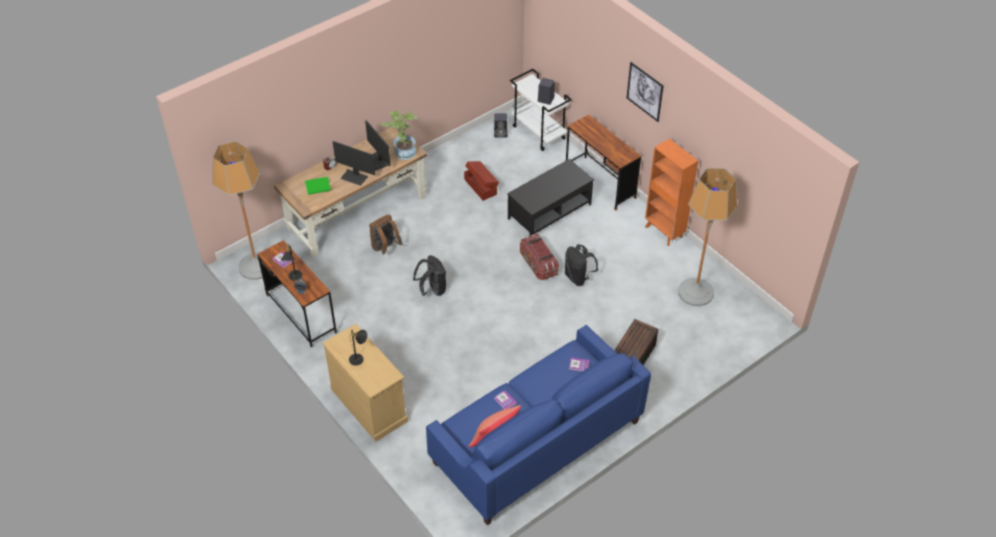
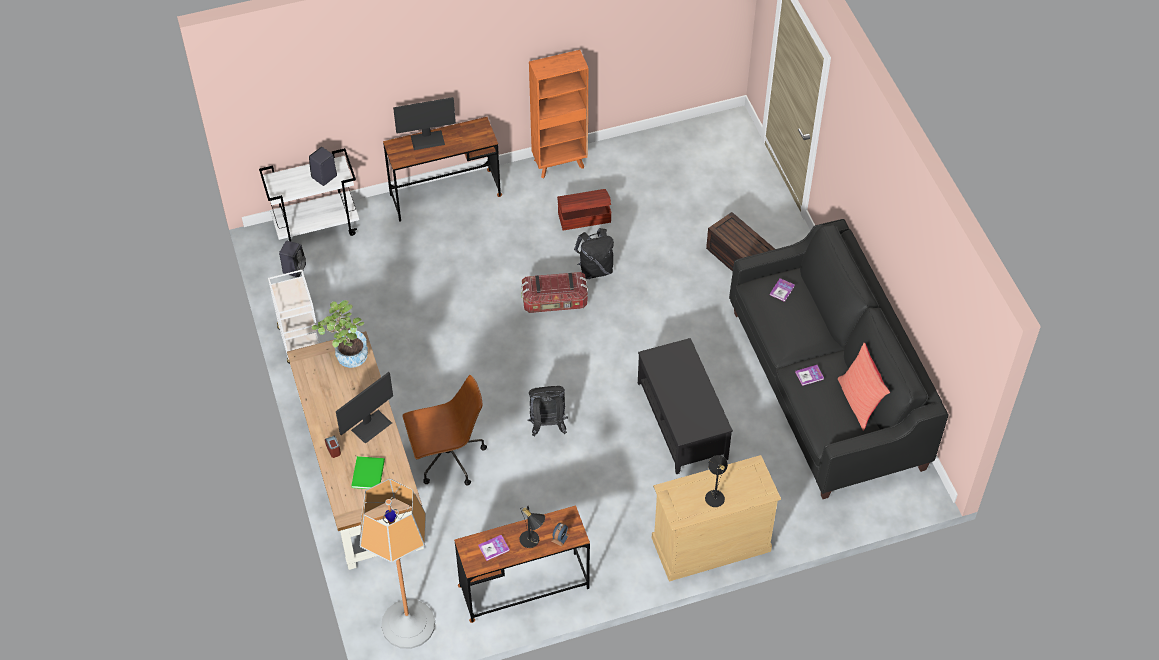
camera: 70 degrees left, 5 degrees up
monitor [365,120,391,171] -> monitor moved to [393,97,456,150]
brown backpack [369,214,403,255] -> brown office chair [402,375,487,486]
blue sofa [426,325,651,526] -> black sofa [729,219,949,499]
brown storage box [464,161,499,201] -> brown storage box moved to [557,189,611,230]
black coffee table [507,159,594,236] -> black coffee table moved to [638,338,733,474]
picture [627,62,664,122] -> none
floor lamp [678,168,737,306] -> none
none -> white cart [268,270,320,364]

